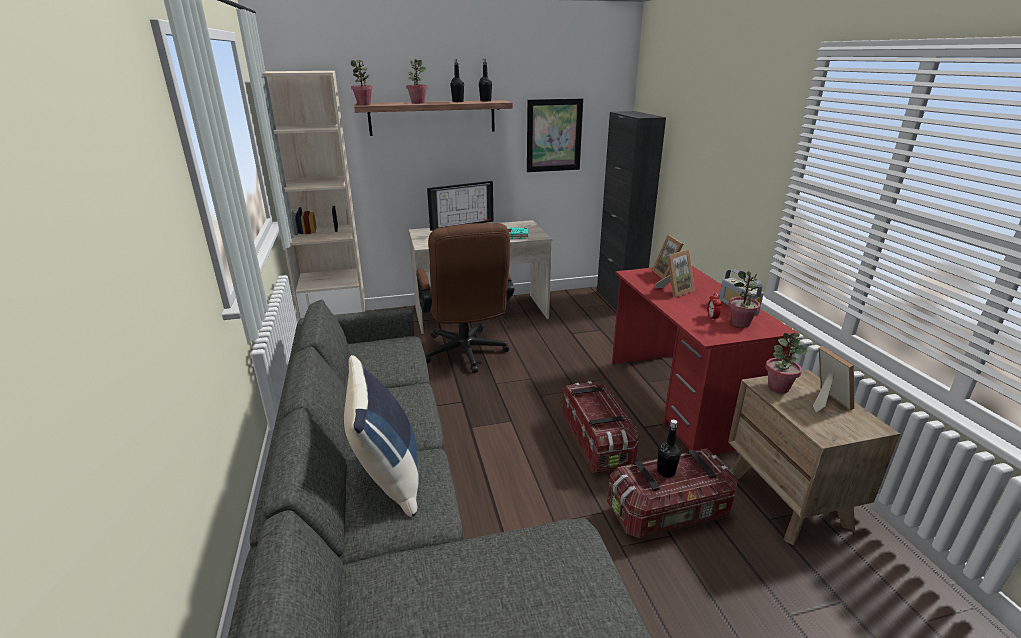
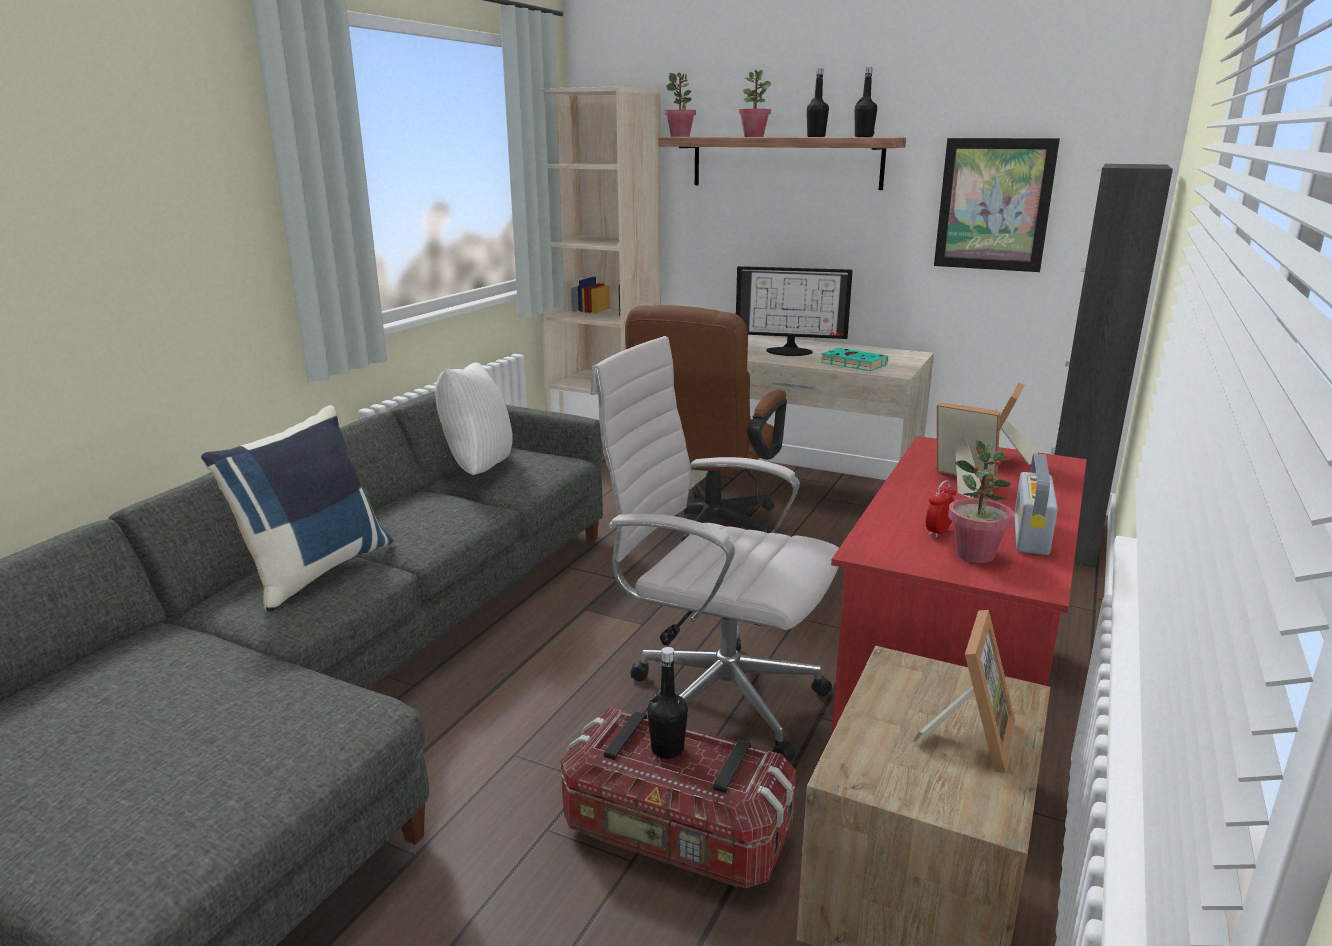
camera: 40 degrees right, 5 degrees down
storage box [563,381,640,474] -> white office chair [590,336,839,763]
picture frame [655,249,695,297] -> picture frame turned 150 degrees counterclockwise [937,402,1000,498]
potted plant [765,333,807,393] -> none
none -> white pillow [435,362,513,475]

